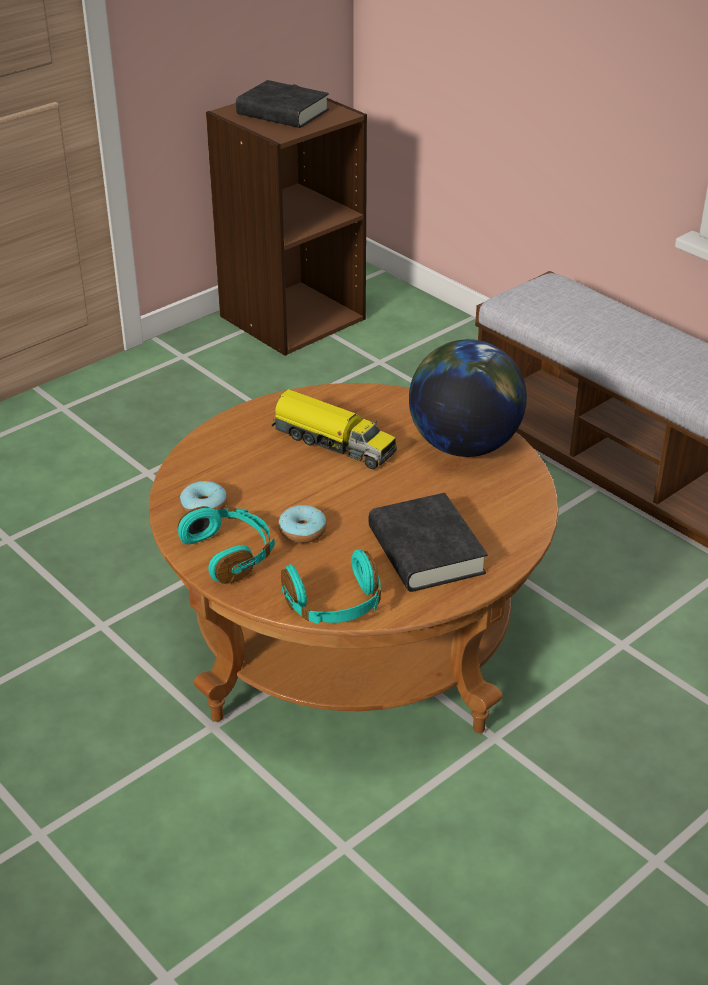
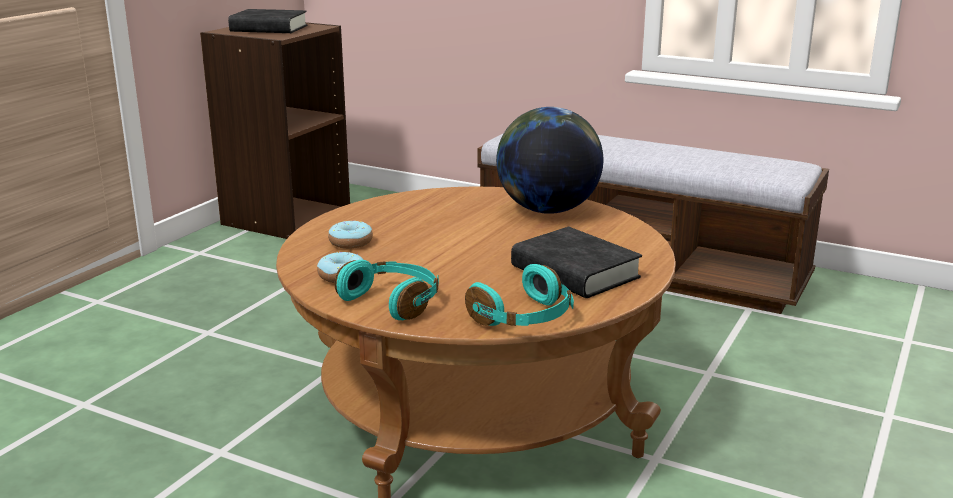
camera: 20 degrees left, 15 degrees down
toy truck [272,389,397,469] -> none
donut [278,505,327,543] -> donut moved to [328,220,373,249]

